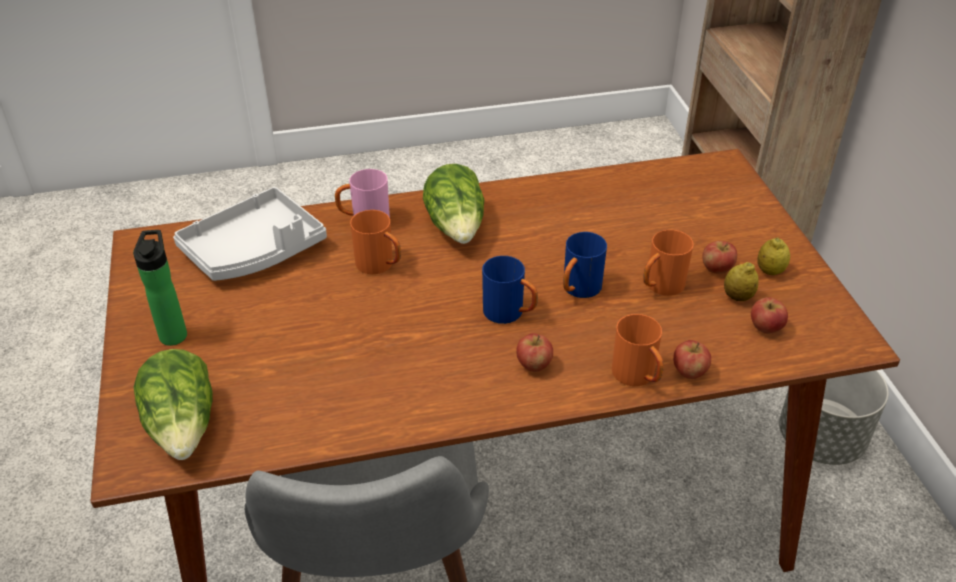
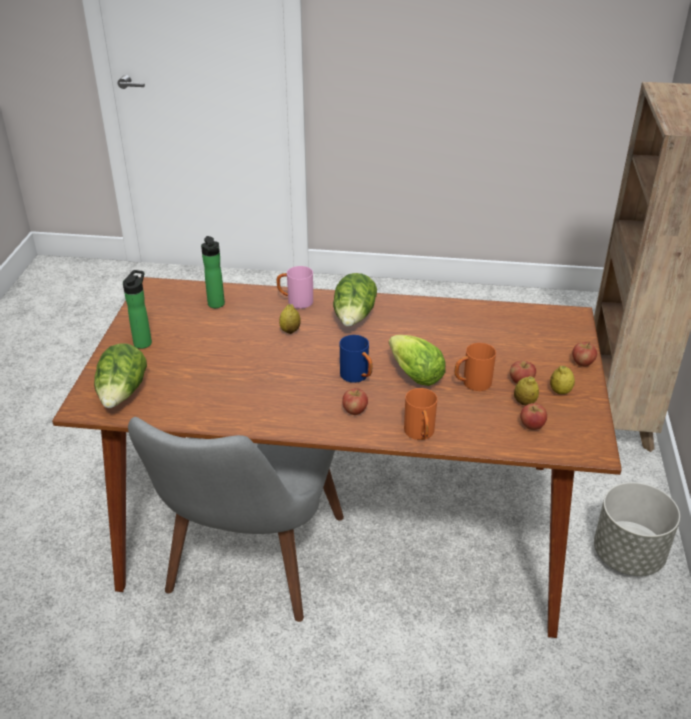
camera: 20 degrees right, 5 degrees down
grey tray [173,187,327,281] -> bottle [201,236,225,308]
orange mug [350,210,401,274] -> lemon [279,304,301,334]
blue mug [563,232,607,298] -> lettuce [389,335,446,386]
apple [673,340,711,379] -> apple moved to [572,342,597,367]

